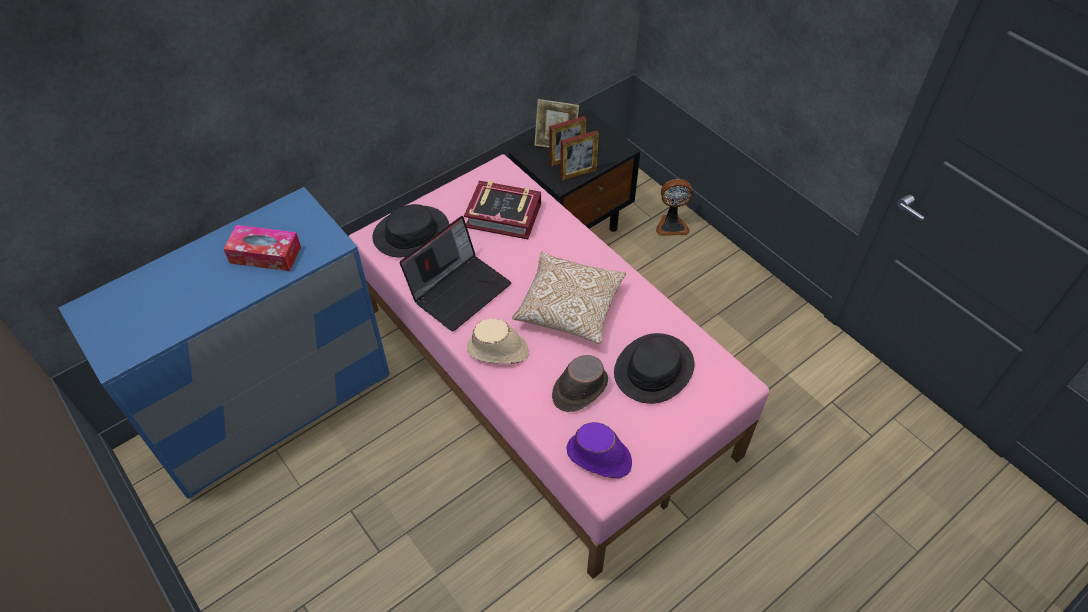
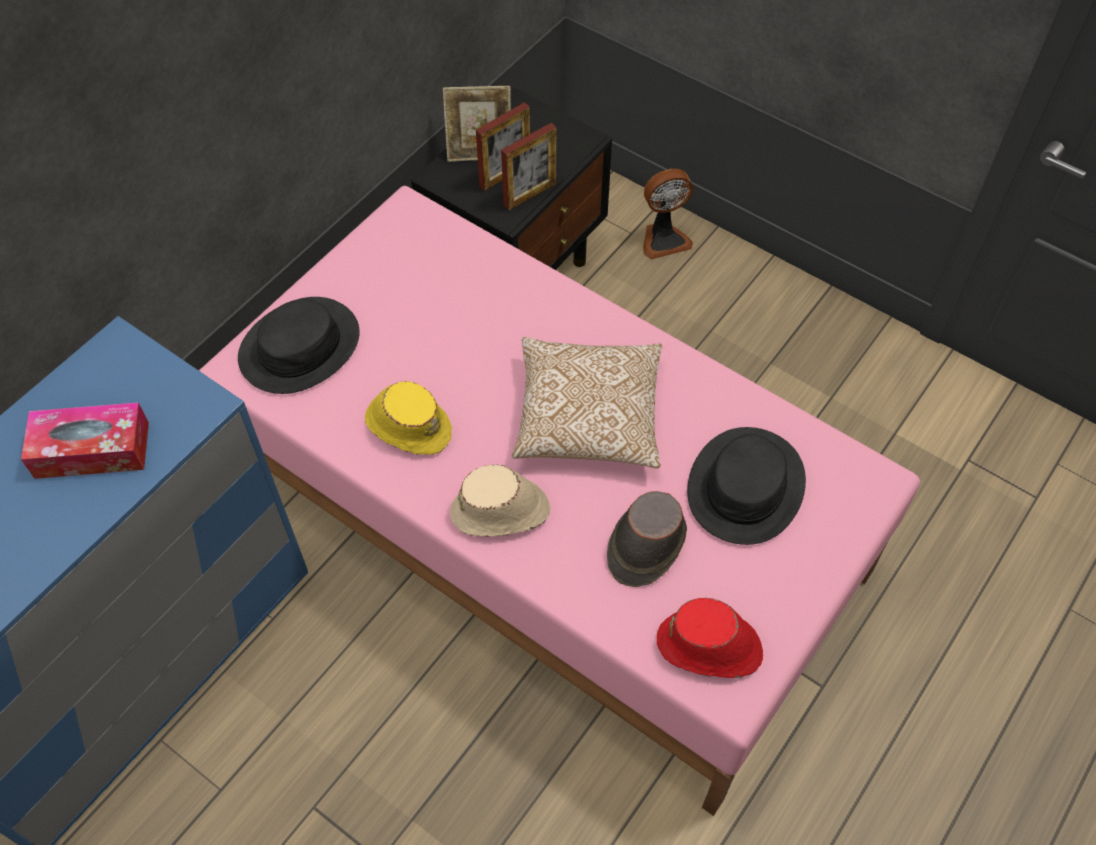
camera: 15 degrees left, 5 degrees up
laptop [399,216,511,331] -> yellow hat [365,381,452,455]
book [464,181,541,239] -> none
purple hat [566,422,632,478] -> red hat [657,598,763,678]

